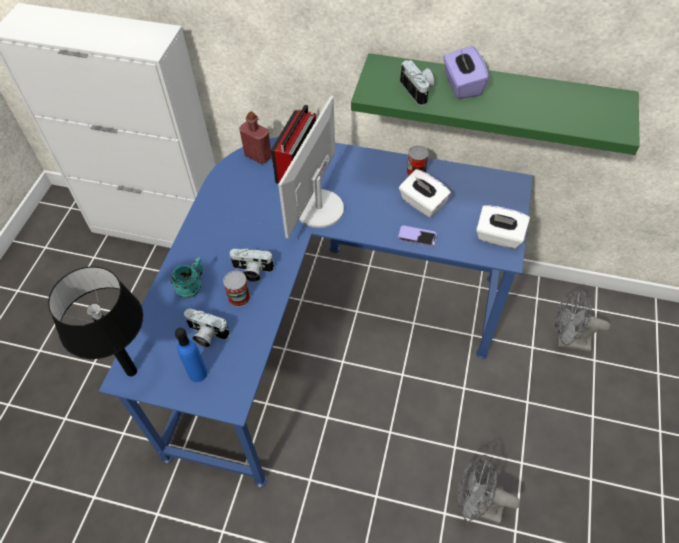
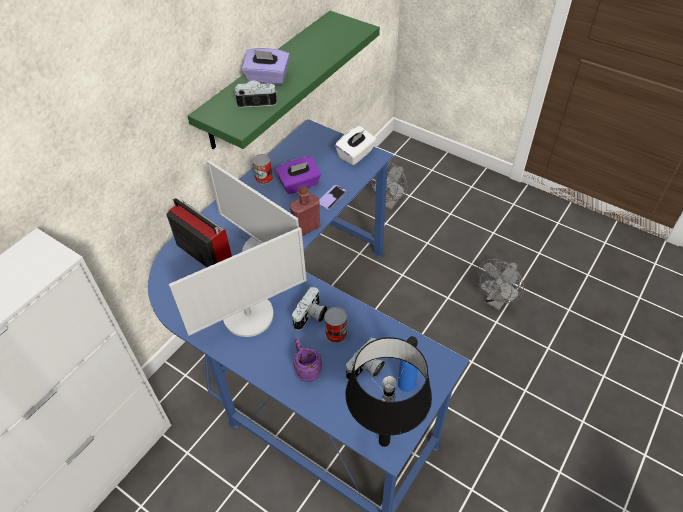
camera: 70 degrees left, 5 degrees down
turquoise mug [170,257,203,298] -> purple mug [293,338,322,382]
red bottle [239,112,272,164] -> red bottle moved to [290,186,320,236]
white tissue box [399,169,451,218] -> purple tissue box [276,157,321,194]
none -> monitor [169,227,307,337]

